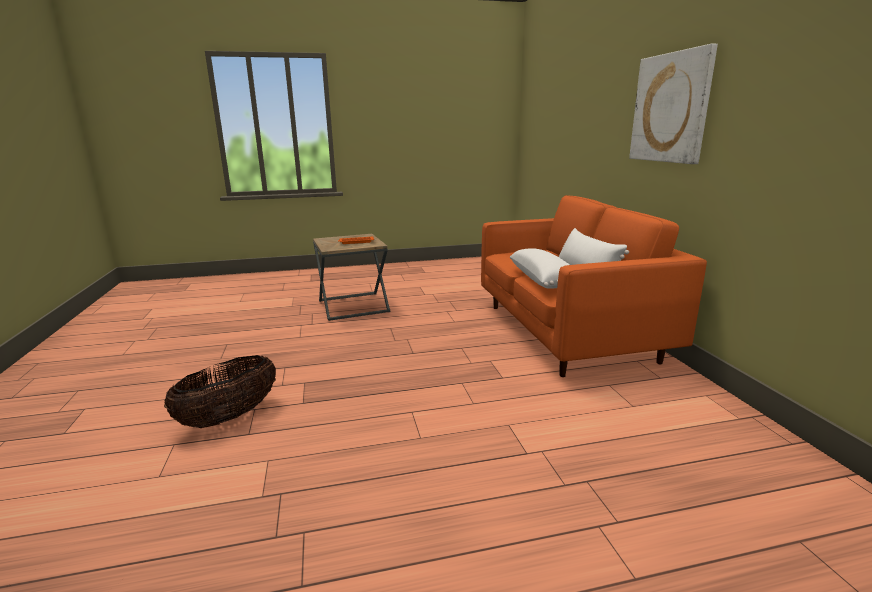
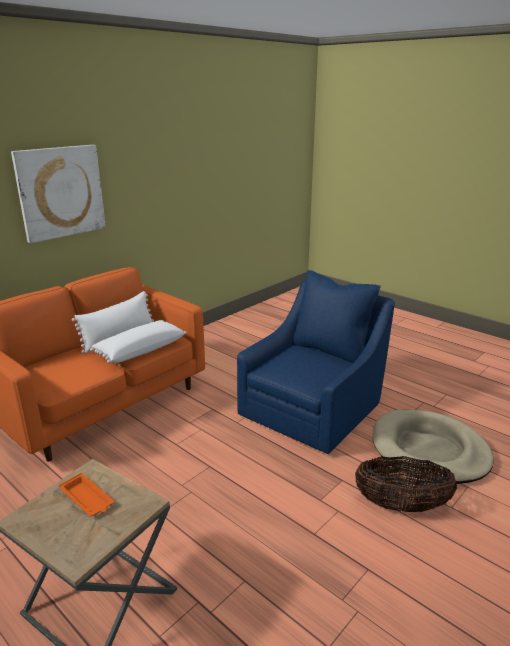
camera: 125 degrees left, 5 degrees up
none -> blue armchair [237,270,395,454]
none -> beige dog bed [373,410,494,484]

